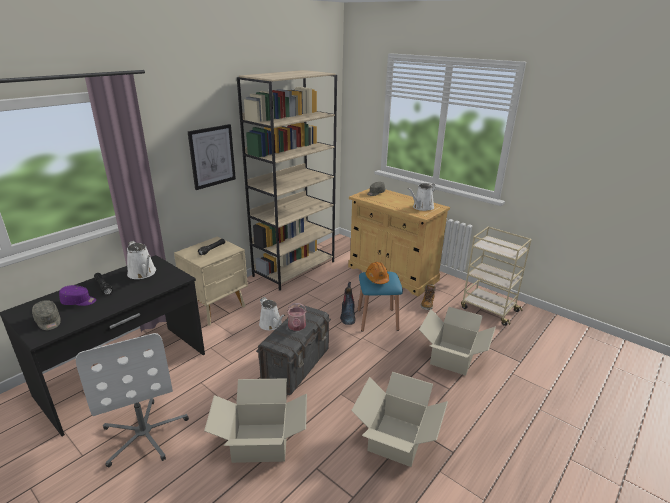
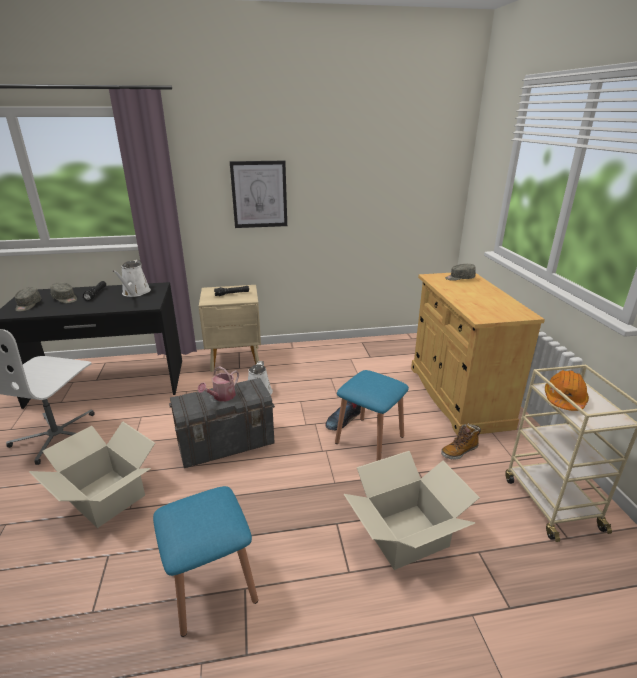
camera: 40 degrees right, 0 degrees up
purple cap [59,285,96,306] -> grey cap [50,282,77,303]
beige bookcase [237,70,337,291] -> none
cardboard box [351,372,448,467] -> blue stool [153,486,258,637]
orange hard hat [365,262,389,284] -> orange hard hat moved to [545,370,589,411]
white watering can [407,183,435,211] -> none

